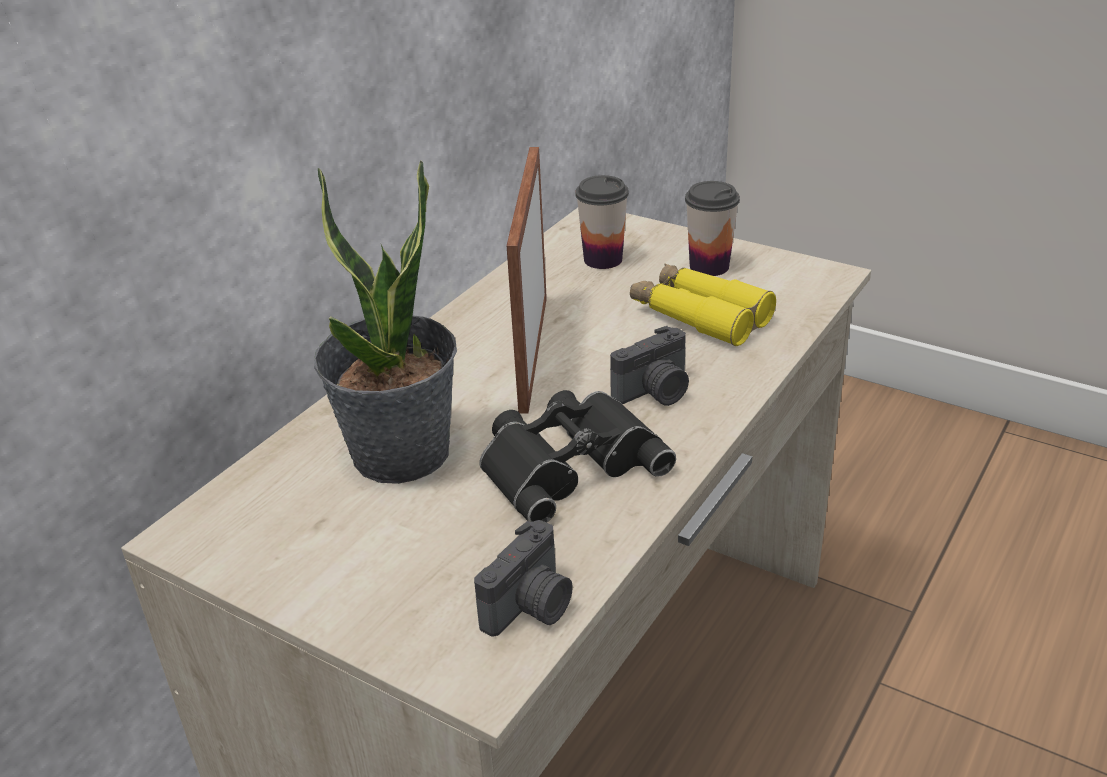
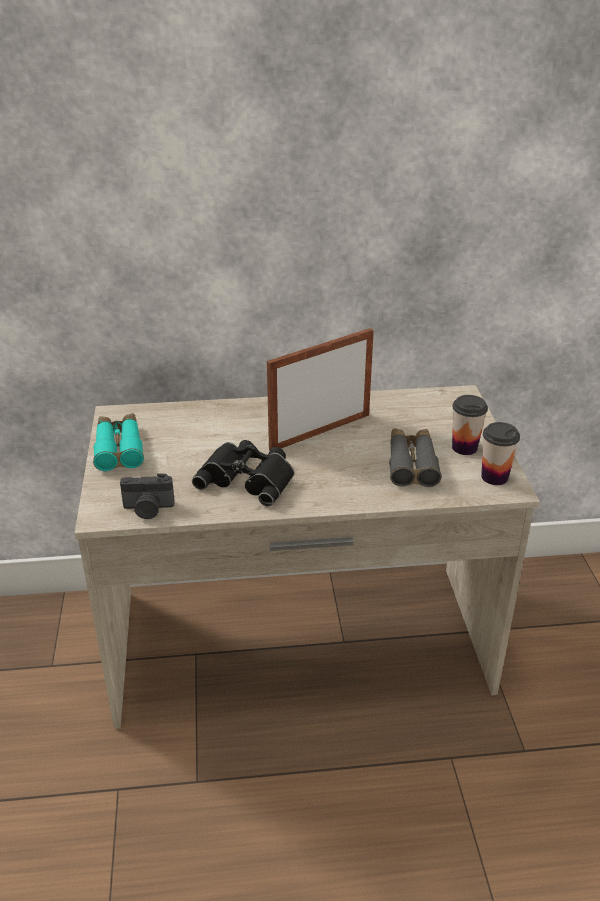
camera: 50 degrees right, 0 degrees up
potted plant [314,160,457,484] -> none
cup [575,175,629,269] -> cup moved to [481,422,520,485]
camera [610,326,689,406] -> none
yellow binoculars [630,264,776,346] -> grey binoculars [389,428,442,487]
none -> turquoise binoculars [93,413,144,471]

